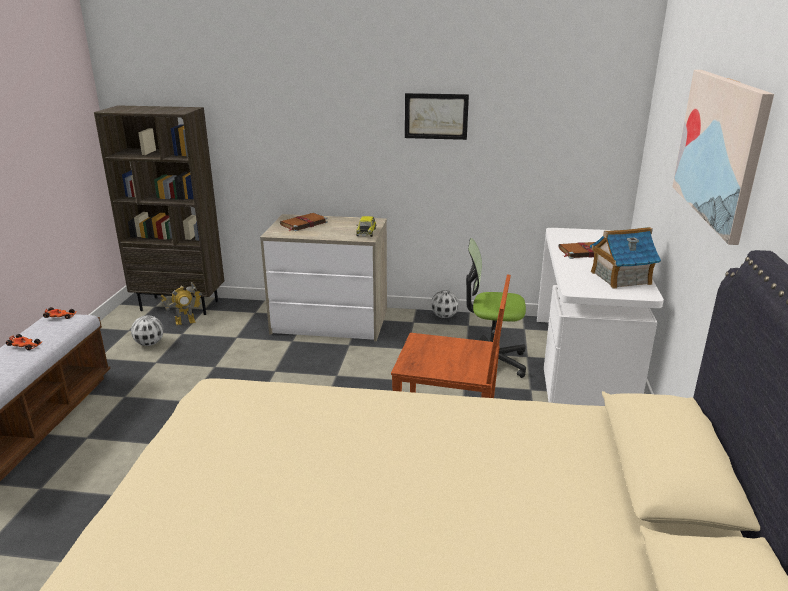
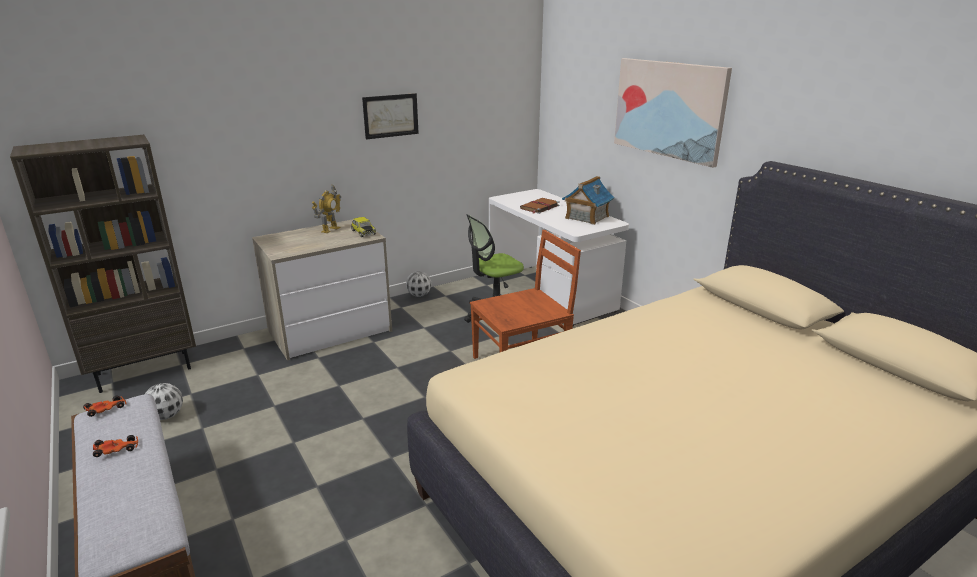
camera: 40 degrees left, 0 degrees up
toy robot [161,282,202,325] -> toy robot moved to [312,185,341,233]
brown book [280,213,328,231] -> none

